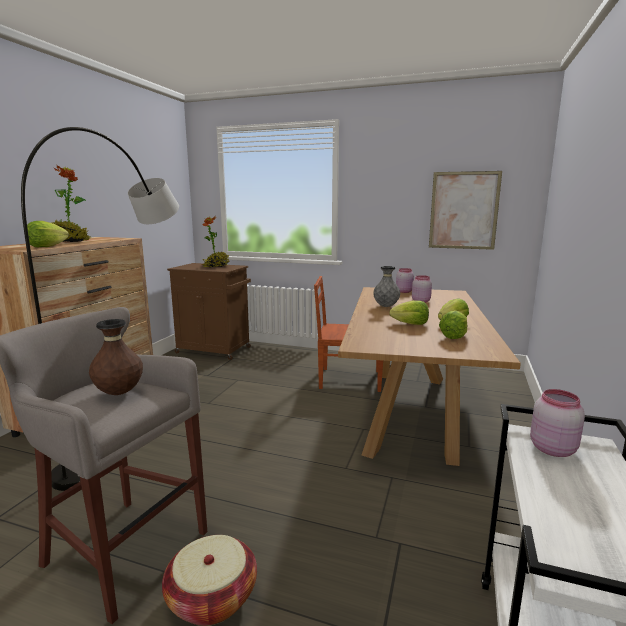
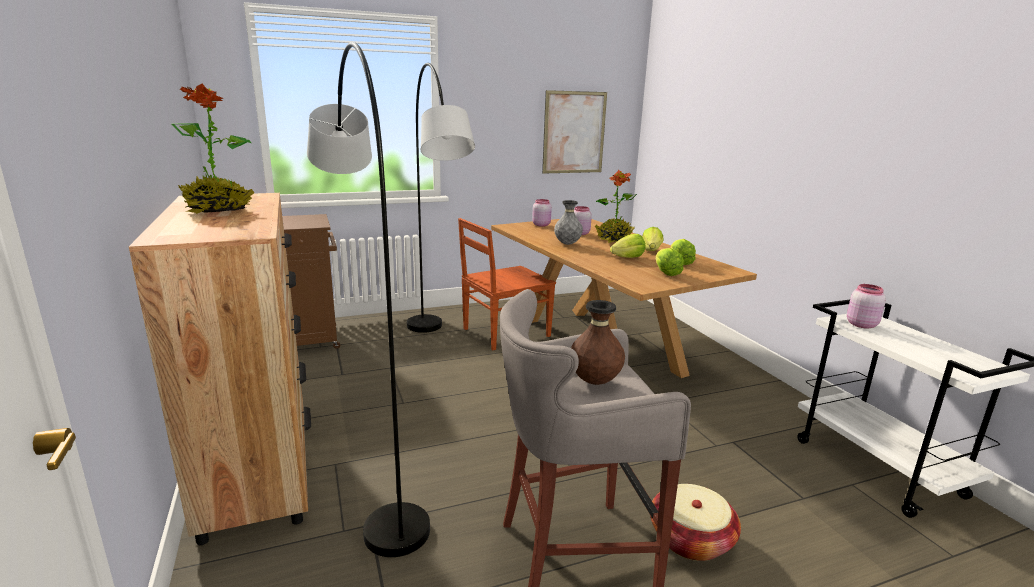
camera: 40 degrees left, 5 degrees up
lettuce [27,221,69,247] -> lettuce moved to [656,248,684,276]
potted plant [202,216,229,267] -> potted plant moved to [595,170,637,243]
none -> grey floor lamp [407,63,475,333]

